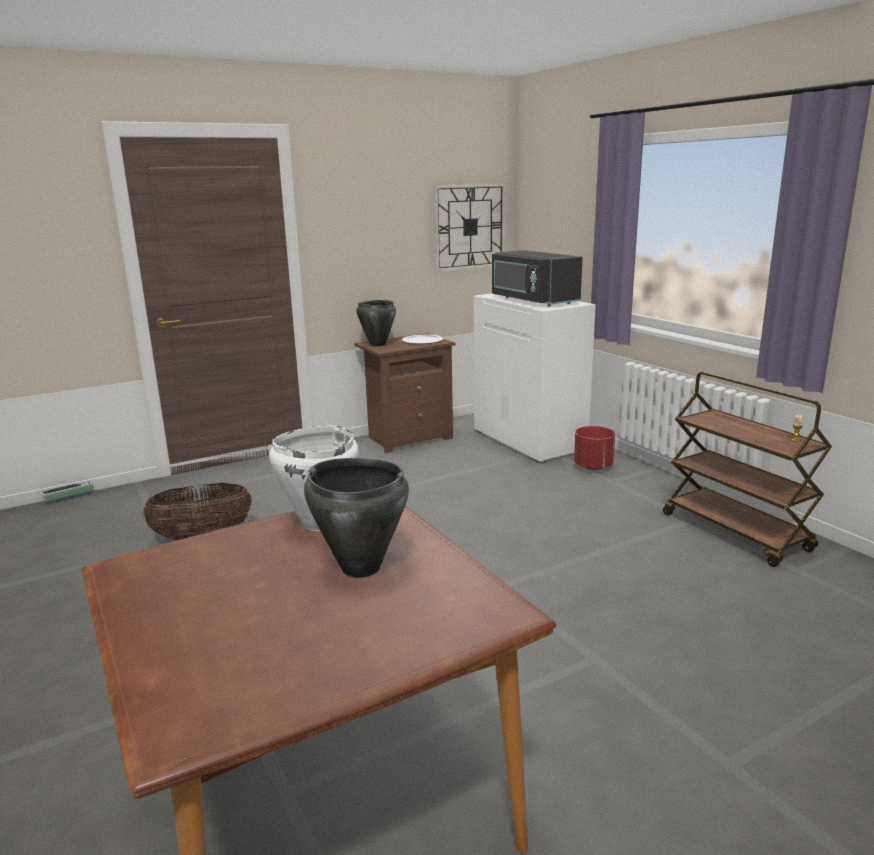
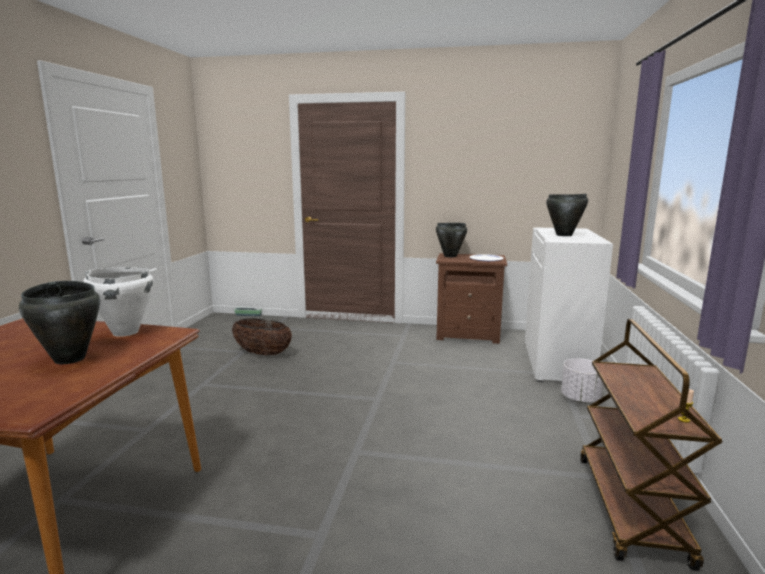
camera: 40 degrees right, 5 degrees down
wall clock [433,183,505,272] -> none
black microwave [492,250,583,307] -> black cooking pot [546,194,588,236]
red planter [574,426,615,470] -> white planter [561,358,603,403]

